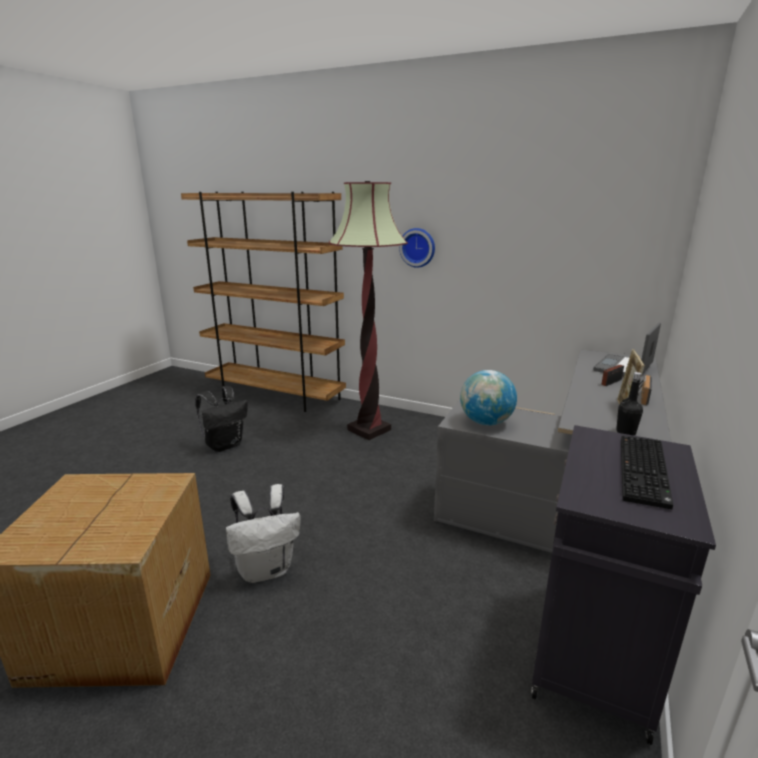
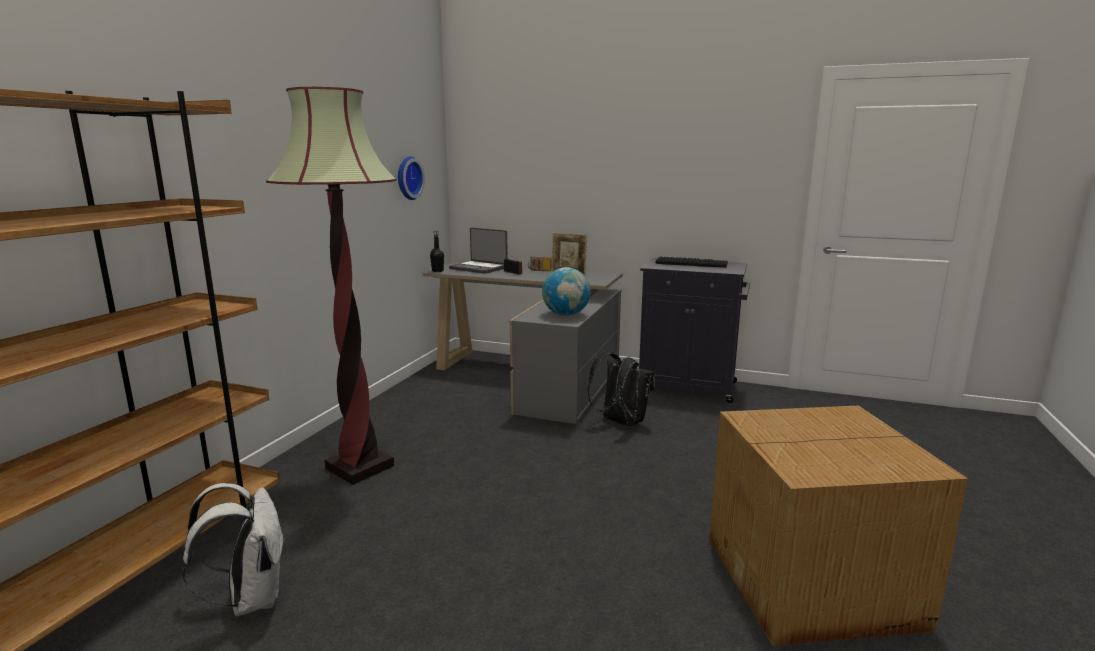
camera: 95 degrees left, 5 degrees down
black backpack [195,386,248,452] -> black backpack moved to [587,352,655,426]
white backpack [226,484,301,583] -> white backpack moved to [182,483,285,616]
wall clock [399,228,435,268] -> wall clock moved to [398,156,425,200]
black bottle [616,372,643,435] -> black bottle moved to [430,231,444,272]

